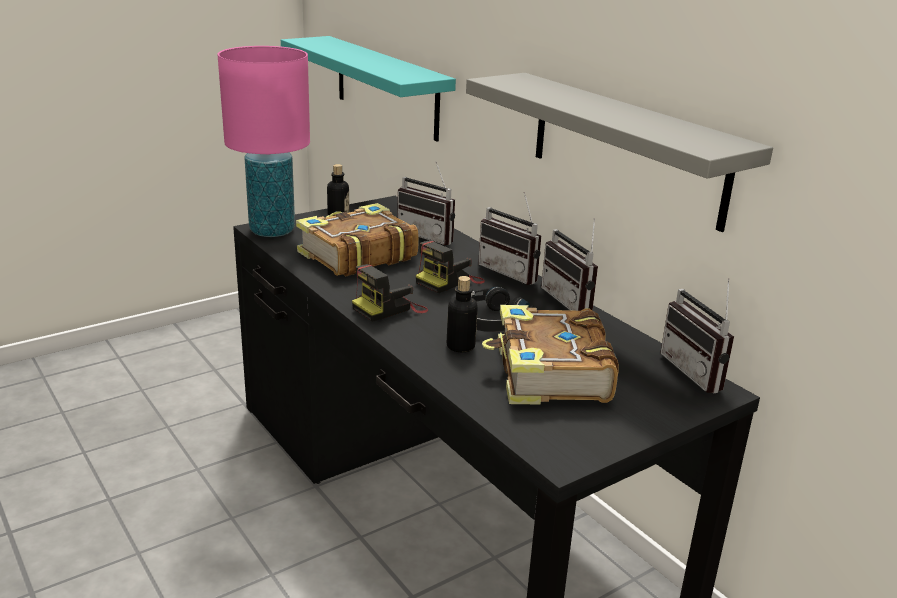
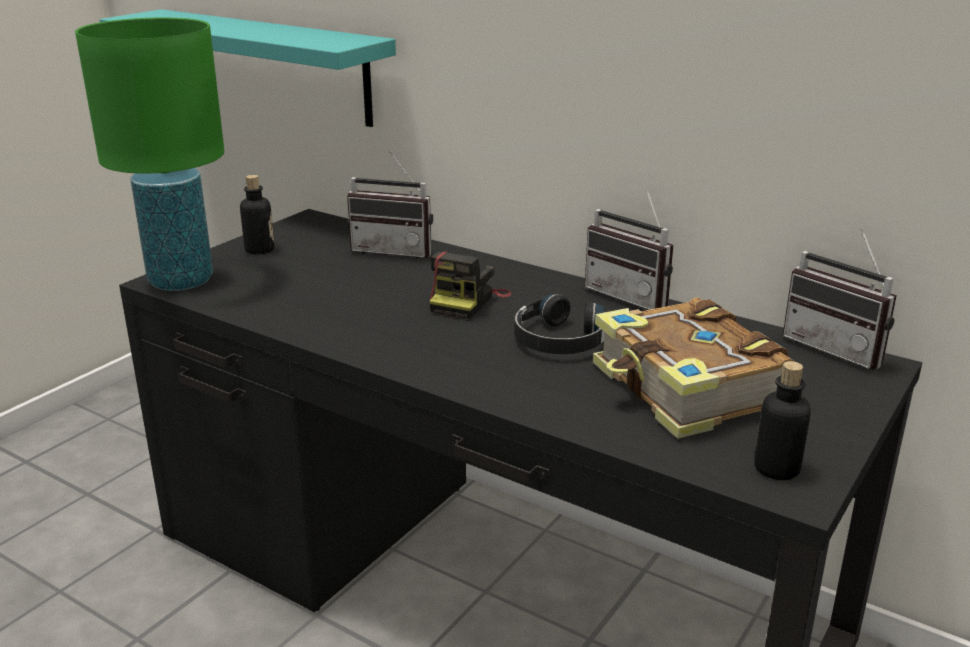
camera: 20 degrees left, 0 degrees up
pink table lamp [217,46,310,237] -> green table lamp [75,18,224,291]
book [296,203,419,276] -> none
camera [352,264,428,322] -> none
bottle [447,276,478,352] -> bottle moved to [754,361,811,480]
grey shelf [466,73,773,232] -> none
radio [478,192,541,285] -> none

